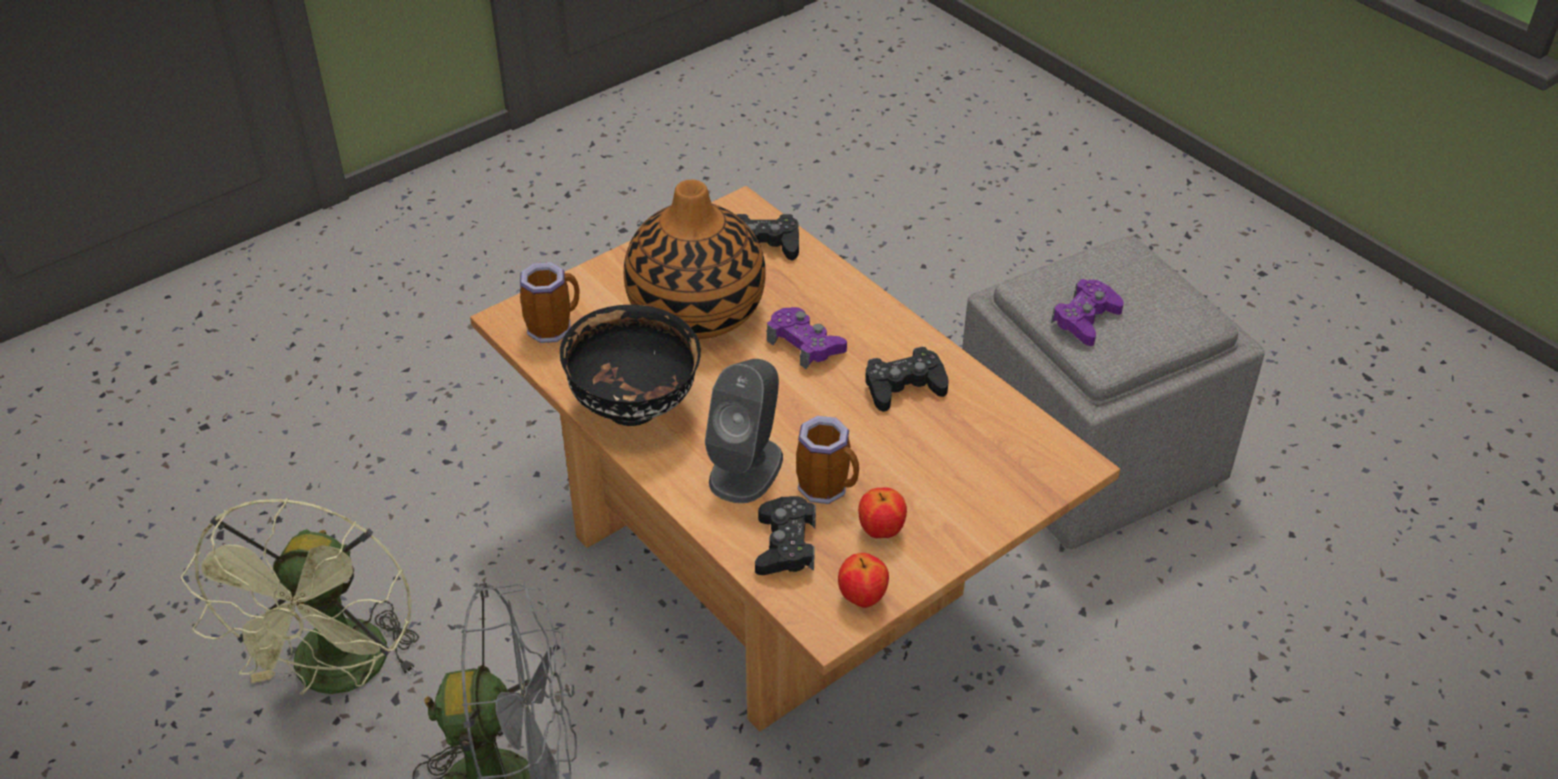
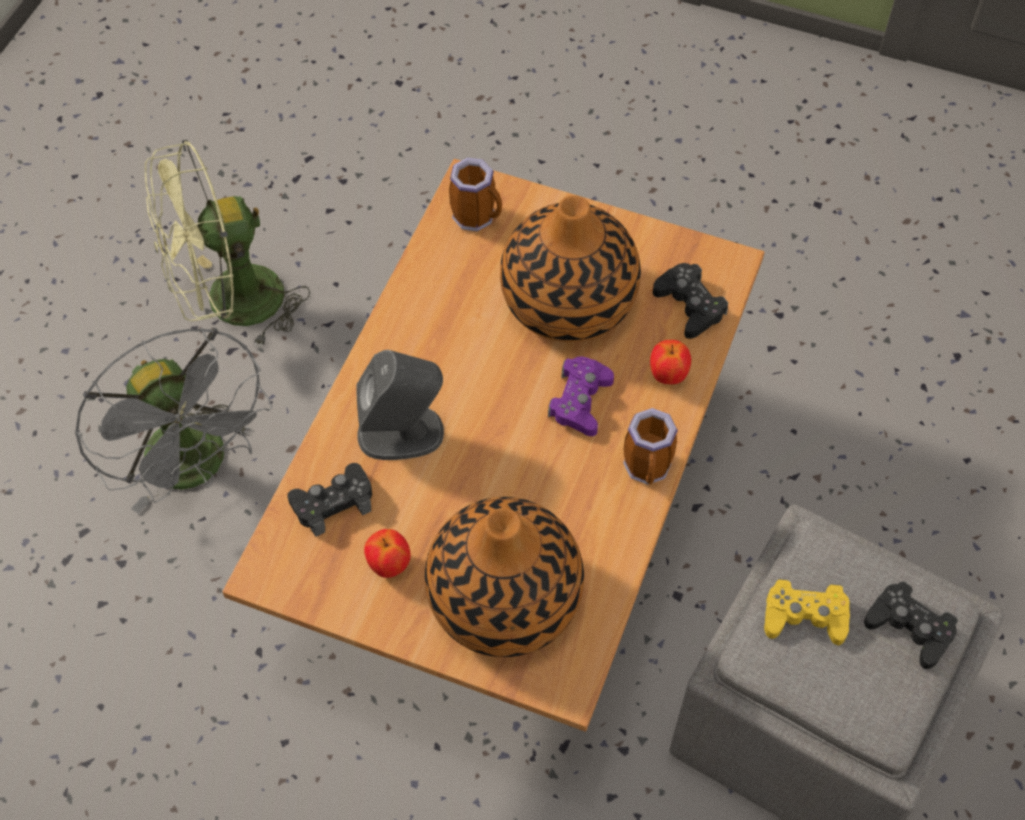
camera: 60 degrees right, 15 degrees up
black bowl [560,305,701,426] -> none
mug [796,416,859,504] -> mug moved to [623,408,678,485]
apple [838,553,889,608] -> apple moved to [650,340,691,384]
black game controller [865,347,948,412] -> black game controller moved to [864,581,958,669]
purple game controller [1051,279,1124,346] -> yellow game controller [764,579,850,645]
none -> vase [425,497,584,657]

